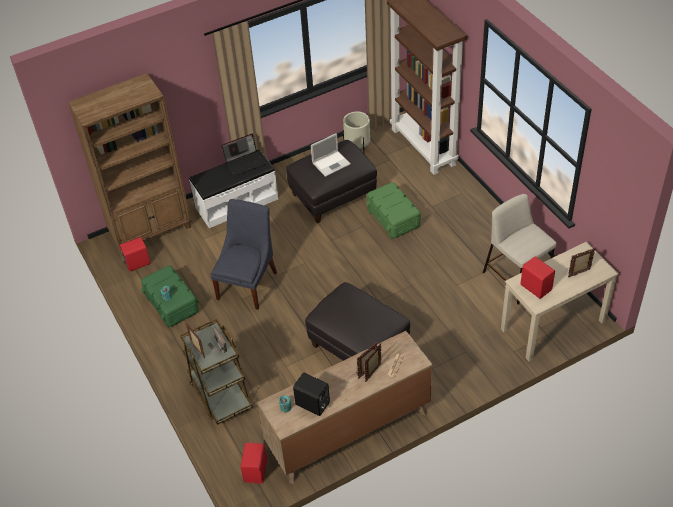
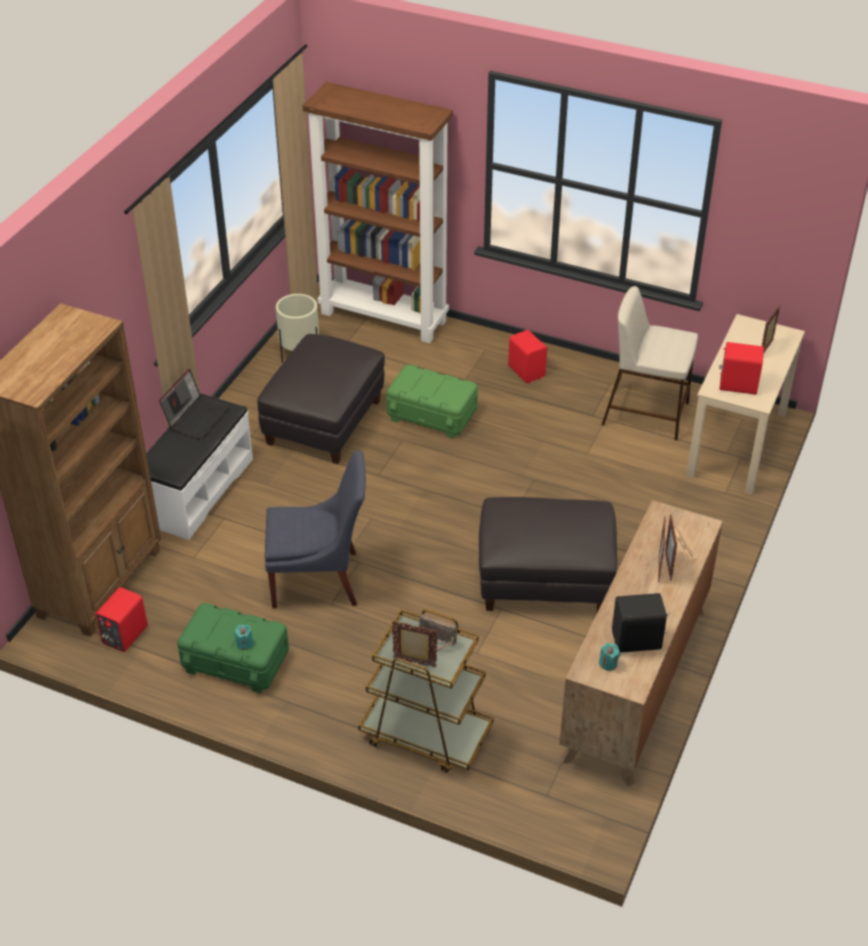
camera: 40 degrees left, 5 degrees down
blue chair [210,199,277,310] -> blue chair turned 105 degrees clockwise [265,450,366,608]
red speaker [241,443,267,484] -> red speaker moved to [508,330,547,383]
laptop [311,133,351,177] -> none

